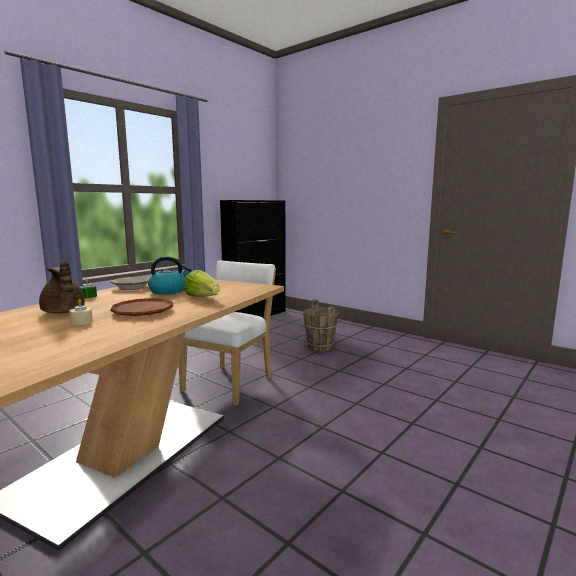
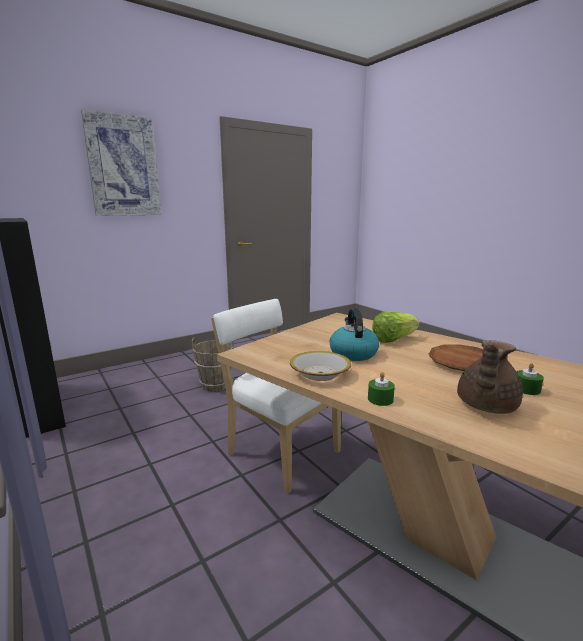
camera: 75 degrees left, 5 degrees up
brown teapot [39,261,85,313] -> brown teapot turned 150 degrees clockwise [457,340,523,414]
beige candle [69,299,93,325] -> green candle [516,363,544,395]
none -> picture [81,109,161,216]

